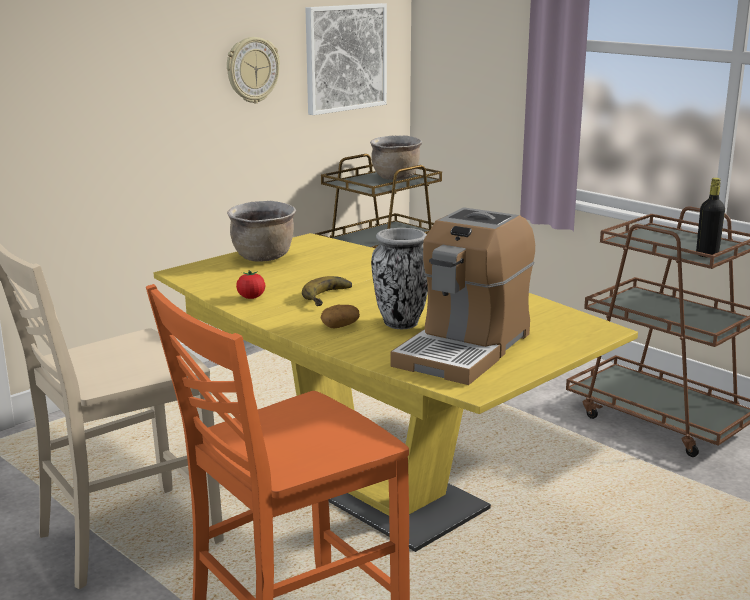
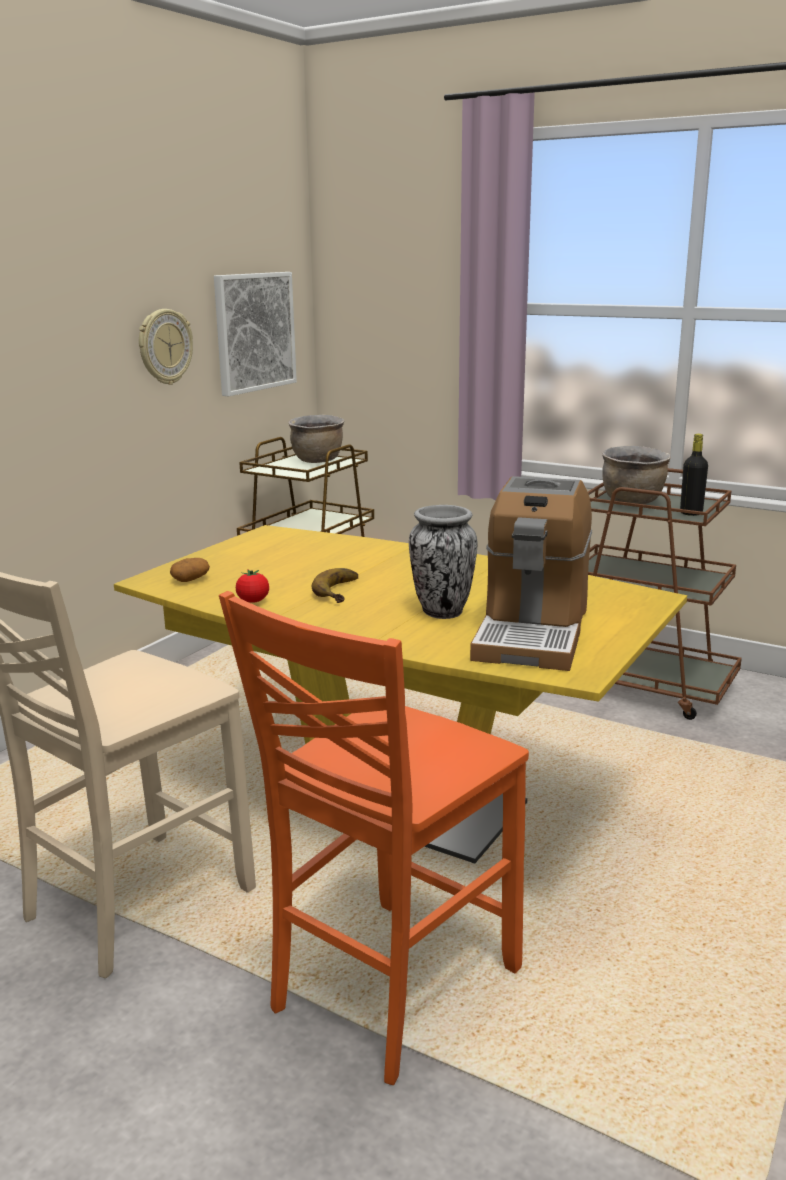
camera: 15 degrees left, 0 degrees up
brown cooking pot [227,201,296,262] -> brown cooking pot moved to [602,446,671,504]
potato [321,305,360,328] -> potato moved to [170,558,210,582]

